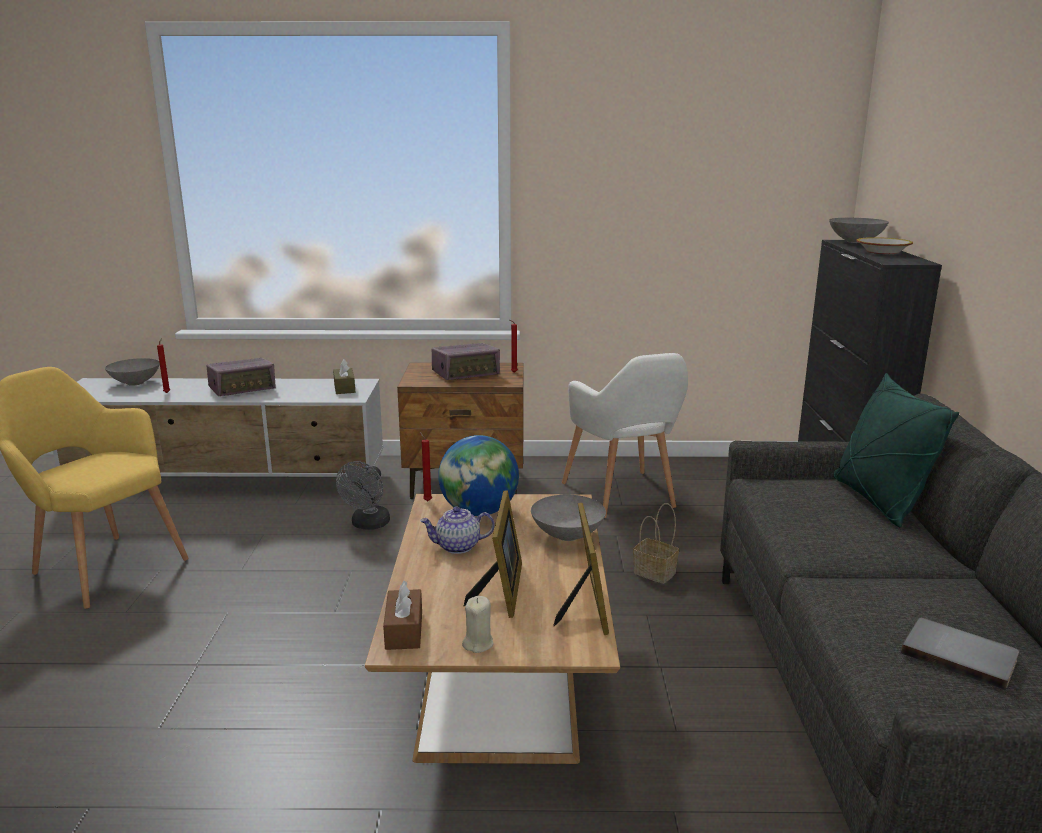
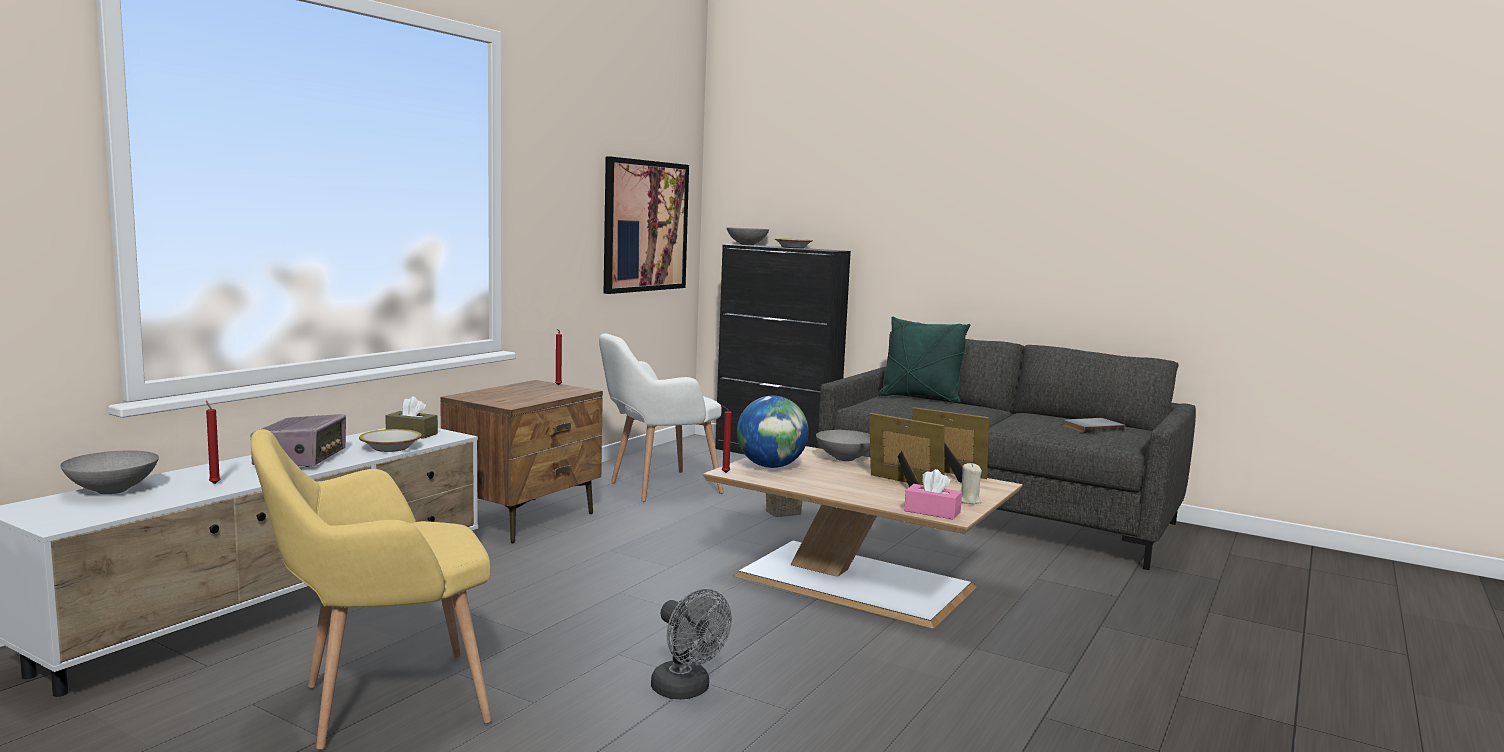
camera: 60 degrees left, 10 degrees down
grey fan [336,461,390,530] -> grey fan moved to [651,589,732,699]
brown tissue box [383,581,422,650] -> pink tissue box [904,469,962,520]
teapot [420,507,495,554] -> none
radio [432,343,500,380] -> none
white armchair [562,353,688,518] -> white armchair turned 135 degrees clockwise [599,333,723,502]
none -> bowl [359,429,422,452]
none -> picture [604,156,689,294]

